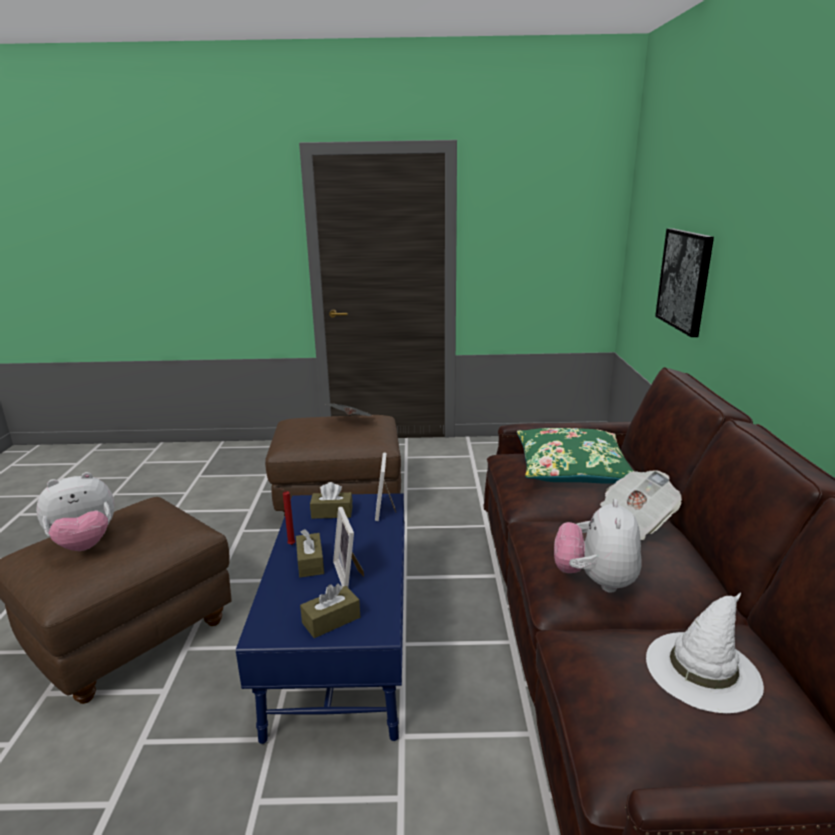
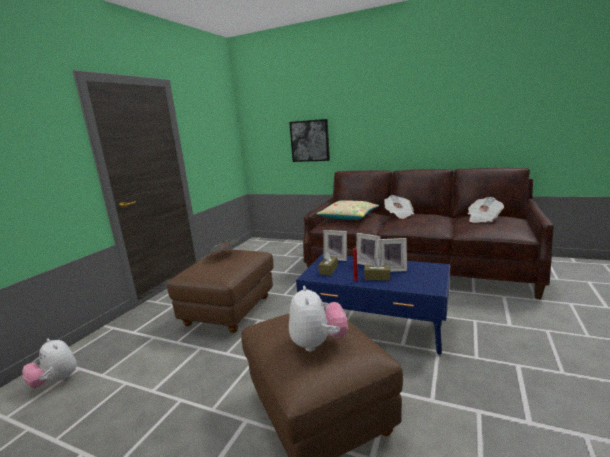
camera: 65 degrees left, 5 degrees down
brown tissue box [300,584,360,638] -> none
green pillow [517,428,633,484] -> beige pillow [317,200,379,220]
plush toy [554,499,642,593] -> plush toy moved to [22,339,77,389]
white hat [646,593,764,713] -> newspaper [468,197,504,223]
none -> picture frame [356,233,381,265]

